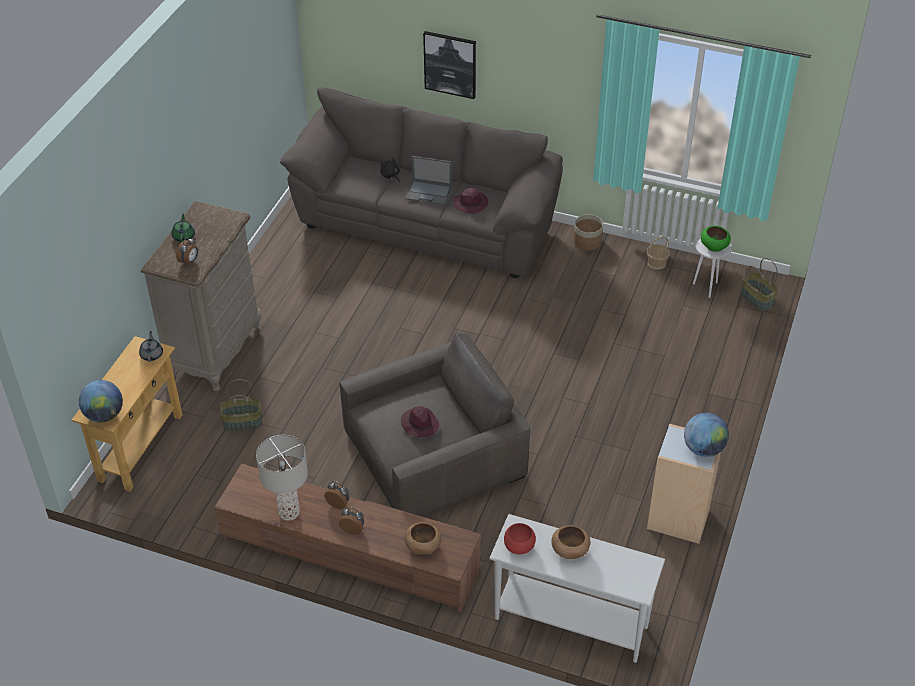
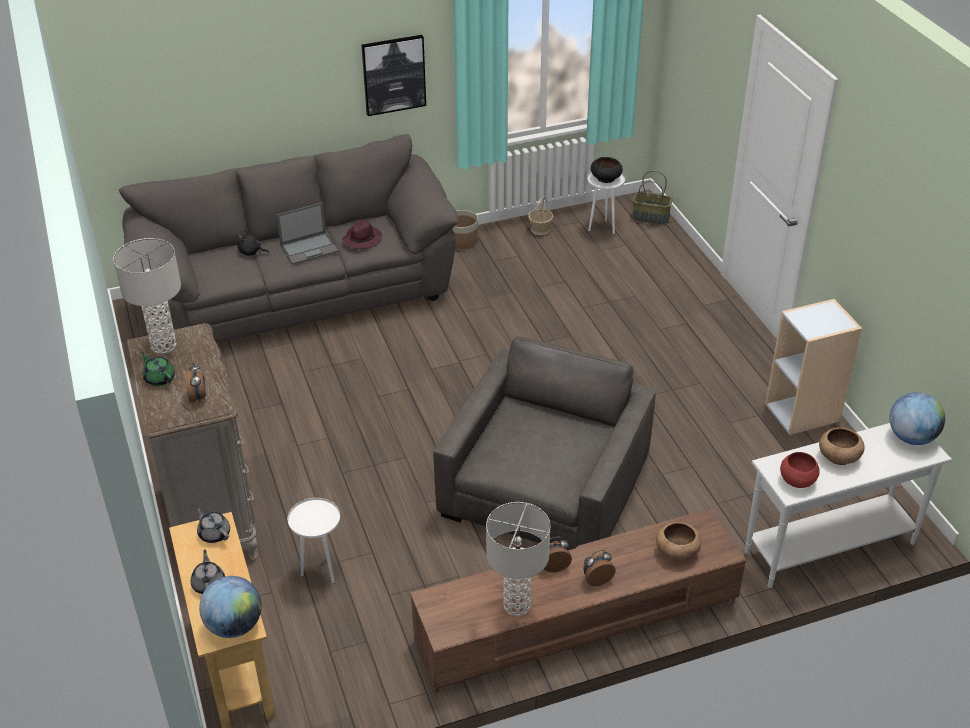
camera: 40 degrees left, 5 degrees down
basket [220,379,262,431] -> white side table [288,498,340,584]
purple hat [401,406,439,437] -> none
picture [423,31,476,99] -> picture moved to [361,35,426,116]
globe [684,413,729,457] -> globe moved to [889,392,945,445]
green bowl [701,226,731,252] -> black bowl [591,157,623,183]
none -> white table lamp [113,238,181,354]
none -> grey teapot [191,550,225,594]

